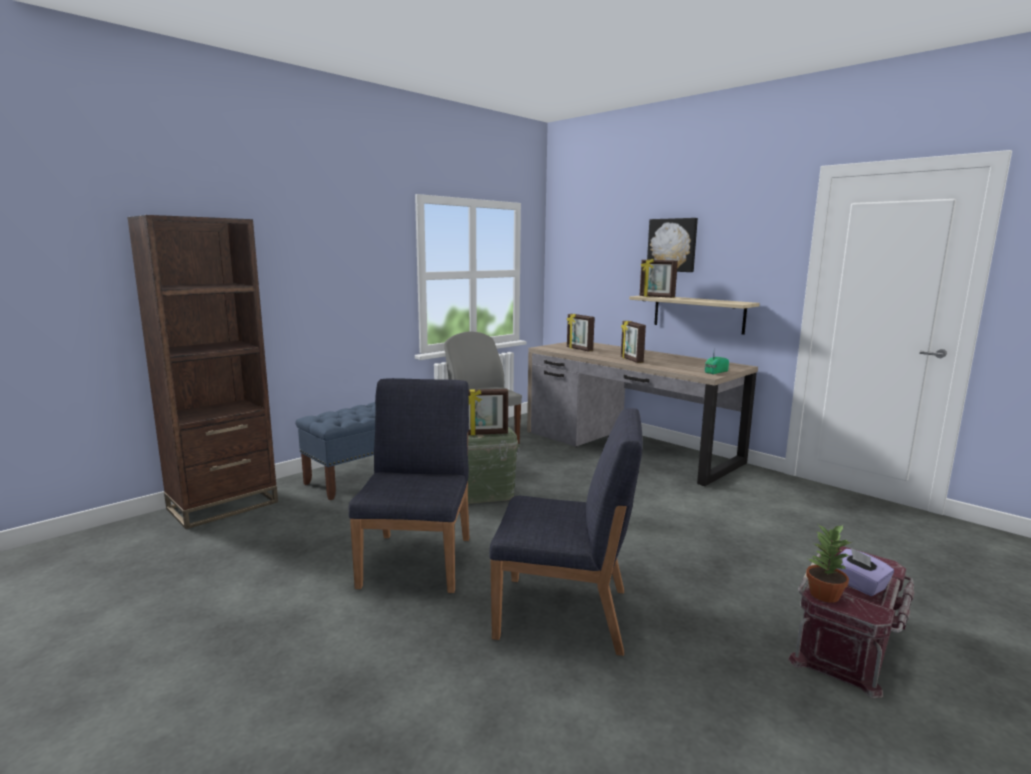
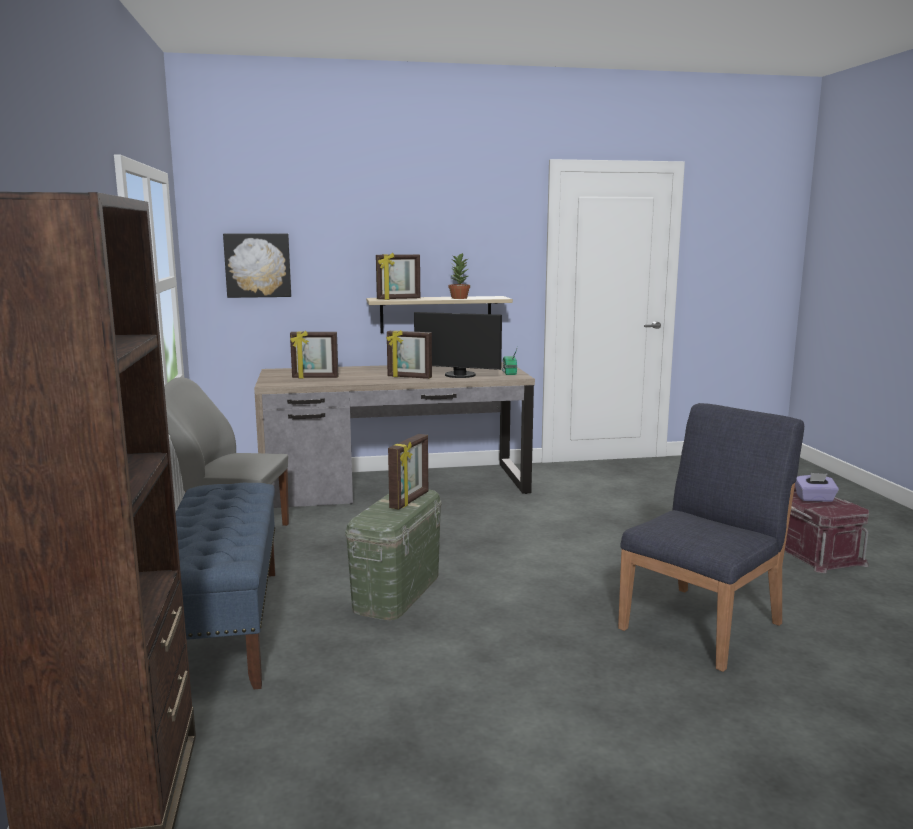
camera: 55 degrees left, 0 degrees up
blue chair [349,378,469,593] -> none
picture [647,218,698,272] -> picture moved to [223,233,291,298]
potted plant [806,524,851,603] -> potted plant moved to [449,253,470,299]
none -> monitor [414,312,502,378]

